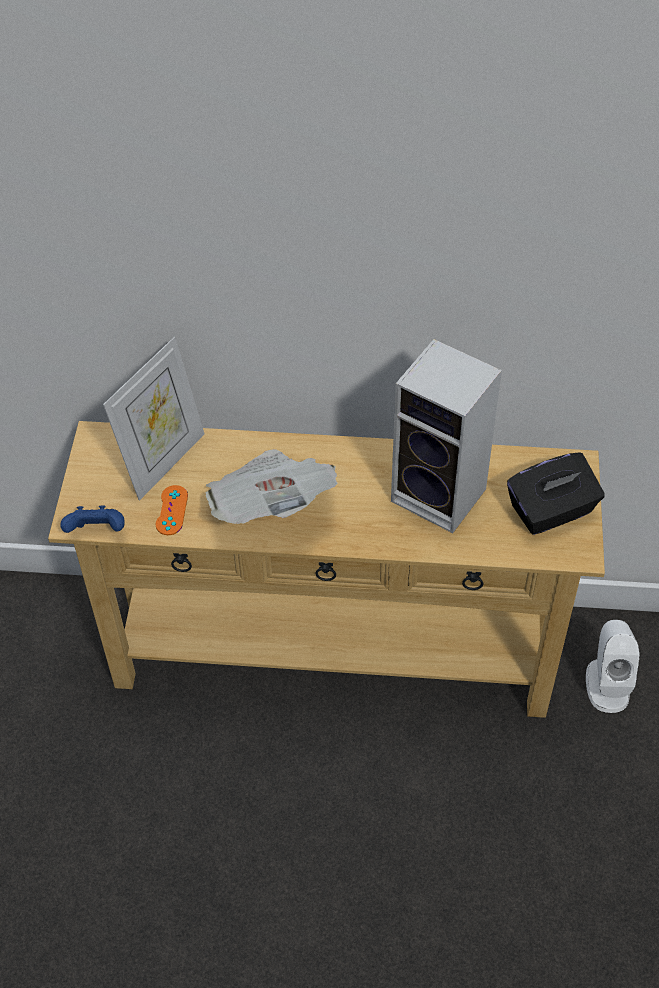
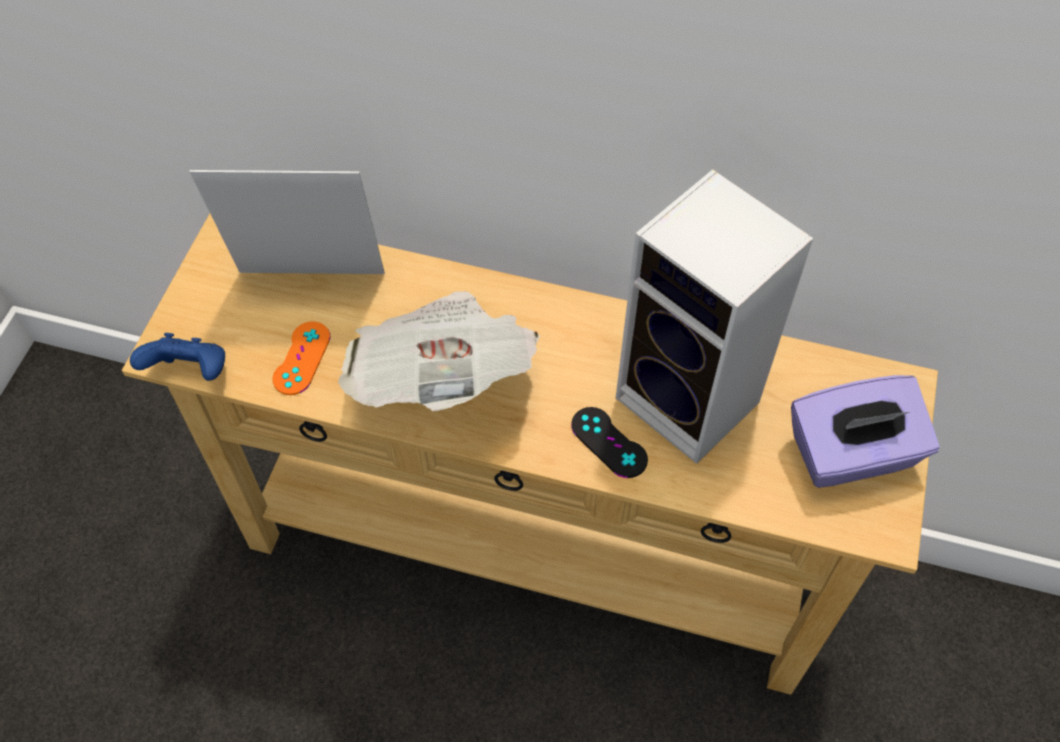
camera: 10 degrees right, 5 degrees up
picture frame [103,337,204,501] -> picture frame turned 135 degrees counterclockwise [189,170,385,274]
black tissue box [507,452,605,535] -> purple tissue box [791,375,940,488]
white speaker [586,620,640,713] -> none
none -> black game controller [571,407,648,478]

